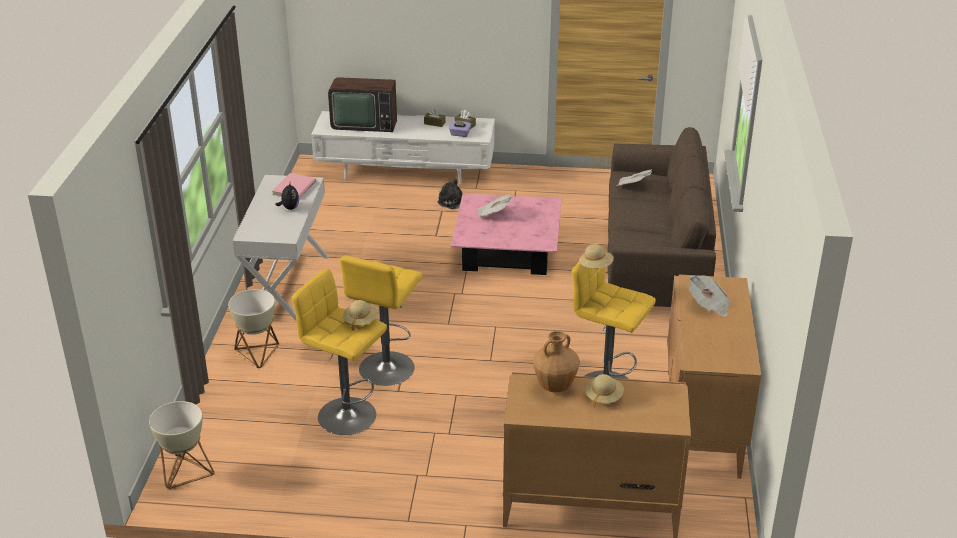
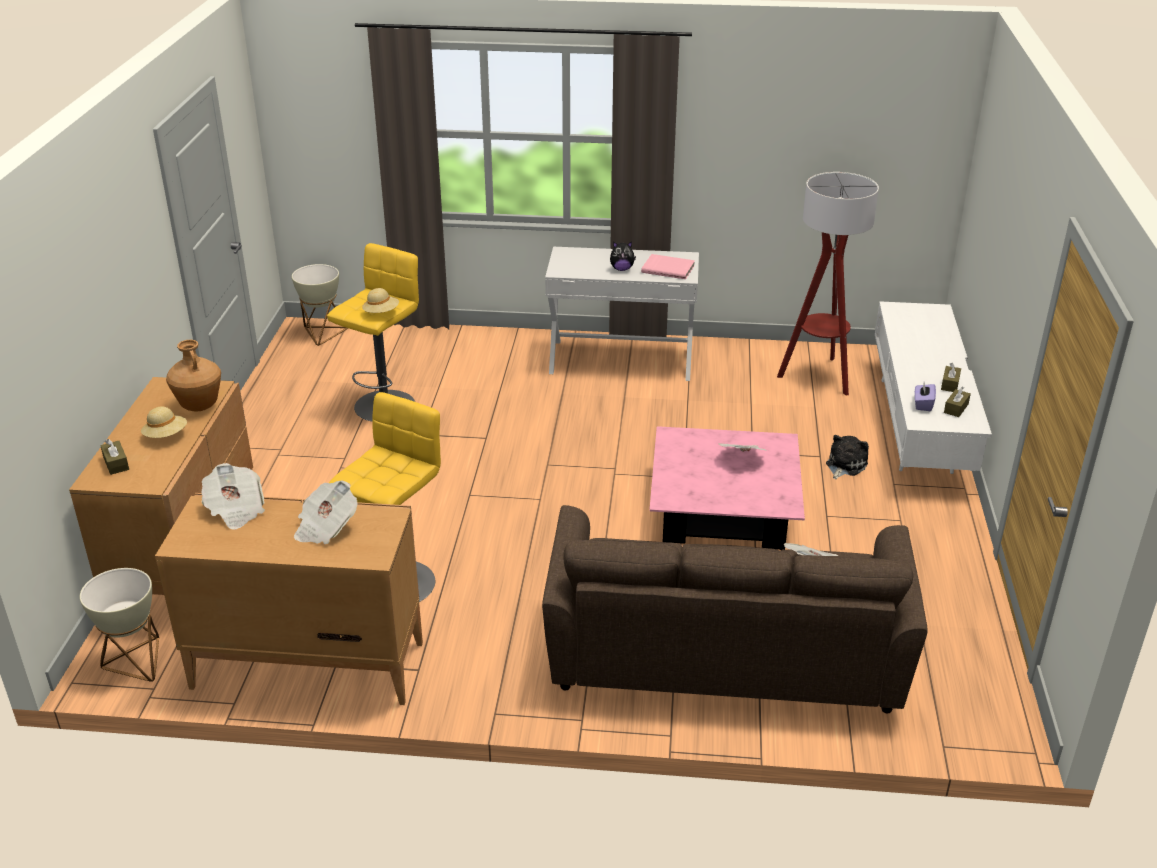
camera: 90 degrees right, 0 degrees up
planter [228,289,279,368] -> planter moved to [80,568,159,681]
television [328,77,397,132] -> none
yellow stool [340,255,422,386] -> none
beige hat [579,244,614,268] -> none
none -> brown tissue box [100,439,129,475]
none -> newspaper [202,463,265,530]
none -> floor lamp [777,172,879,396]

